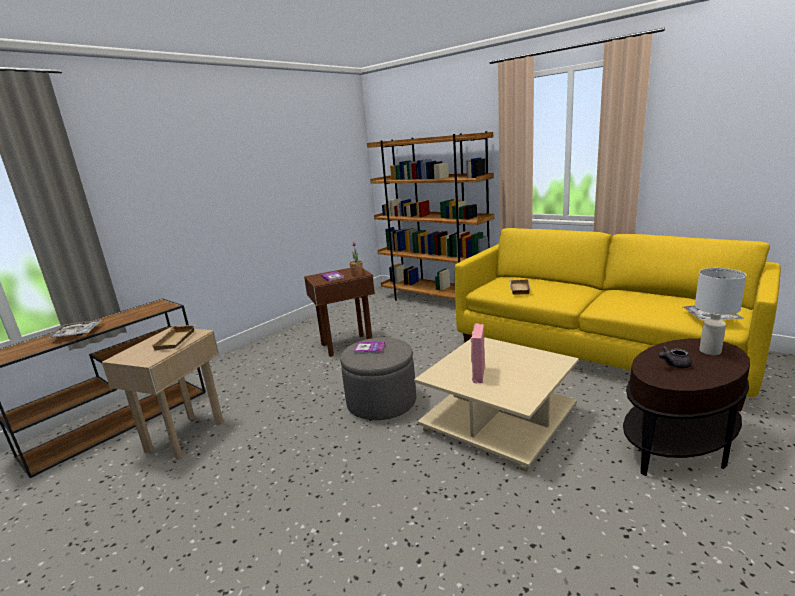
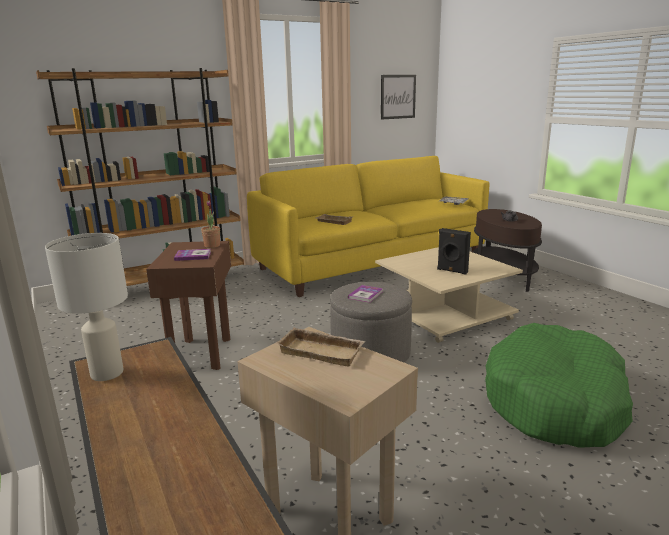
camera: 70 degrees left, 0 degrees up
tray [47,319,102,339] -> none
pink speaker [471,324,485,383] -> black speaker [437,228,471,275]
white table lamp [695,268,747,355] -> white table lamp moved to [45,233,128,381]
none -> picture [381,75,416,120]
none -> green dog bed [485,323,633,448]

